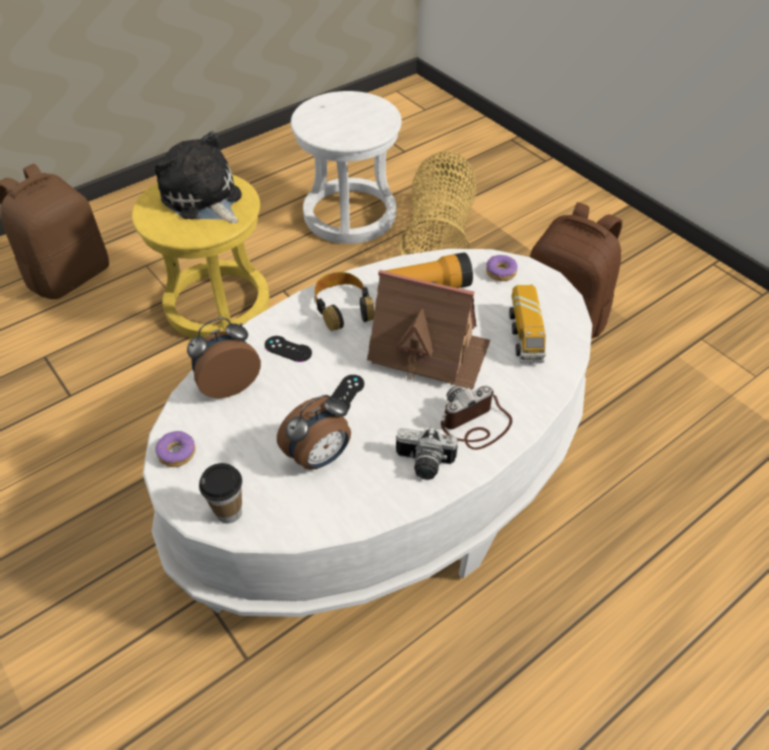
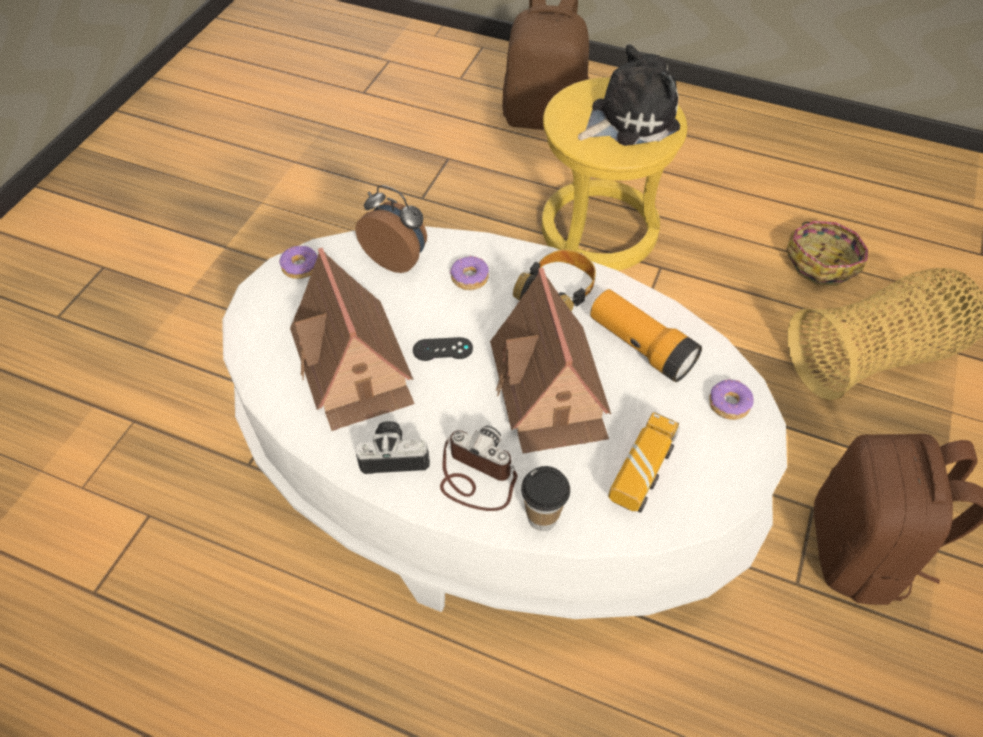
camera: 60 degrees right, 5 degrees up
plush toy [155,131,242,223] -> plush toy turned 45 degrees clockwise [578,44,680,146]
cup [199,463,242,523] -> cup moved to [521,466,570,531]
black game controller [265,336,312,362] -> donut [450,256,489,290]
alarm clock [277,395,351,470] -> toy house [290,247,415,431]
white stool [291,91,402,244] -> basket [786,221,869,286]
camera [396,427,458,480] -> camera turned 105 degrees clockwise [356,421,430,474]
toy truck [509,285,546,364] -> toy truck turned 150 degrees clockwise [608,412,680,513]

